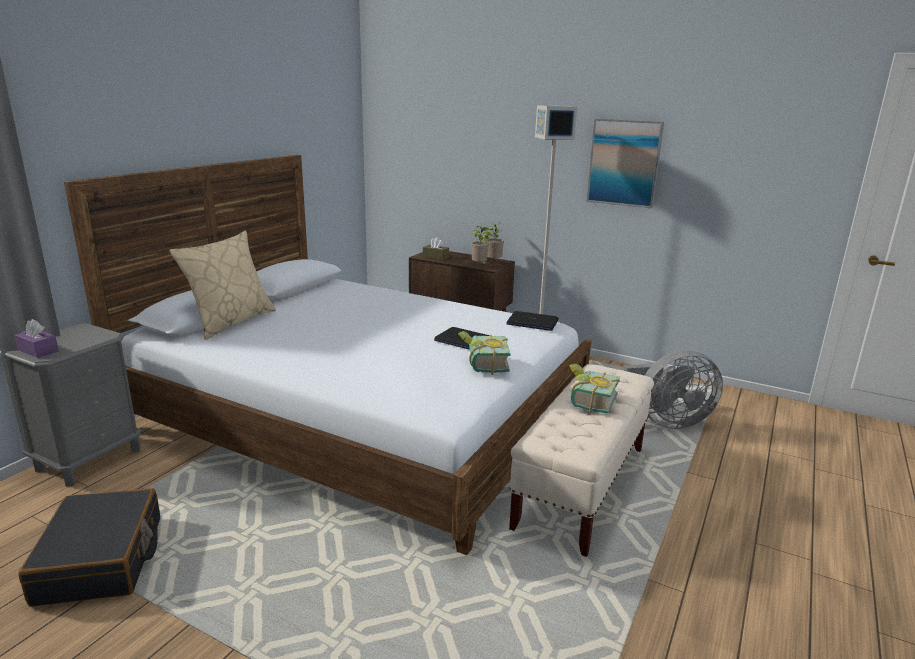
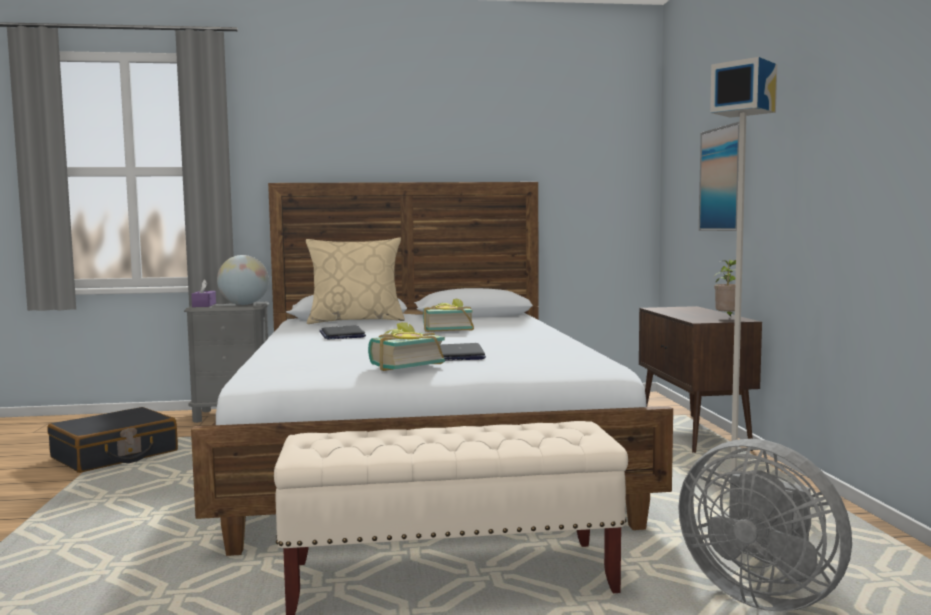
camera: 55 degrees right, 15 degrees down
brown tissue box [423,237,449,260] -> none
potted plant [471,226,493,264] -> none
laptop [506,311,558,331] -> laptop moved to [319,325,366,339]
book [569,364,620,414] -> book moved to [423,299,474,332]
picture [586,119,664,208] -> picture moved to [699,121,740,231]
none -> globe [217,255,269,305]

